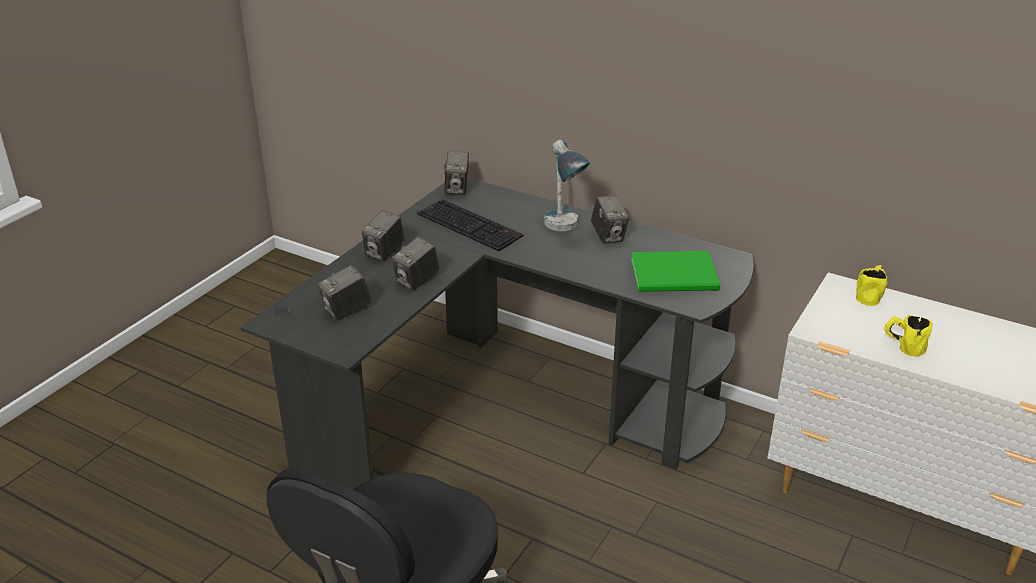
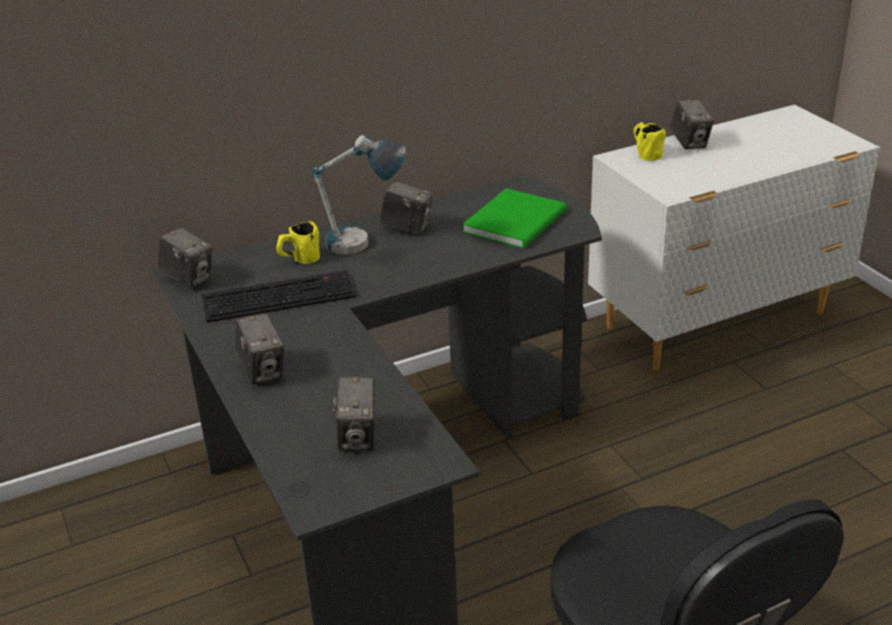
camera: 55 degrees left, 0 degrees up
camera [392,237,440,291] -> camera moved to [670,100,714,149]
yellow mug [884,315,933,356] -> yellow mug moved to [276,221,320,264]

